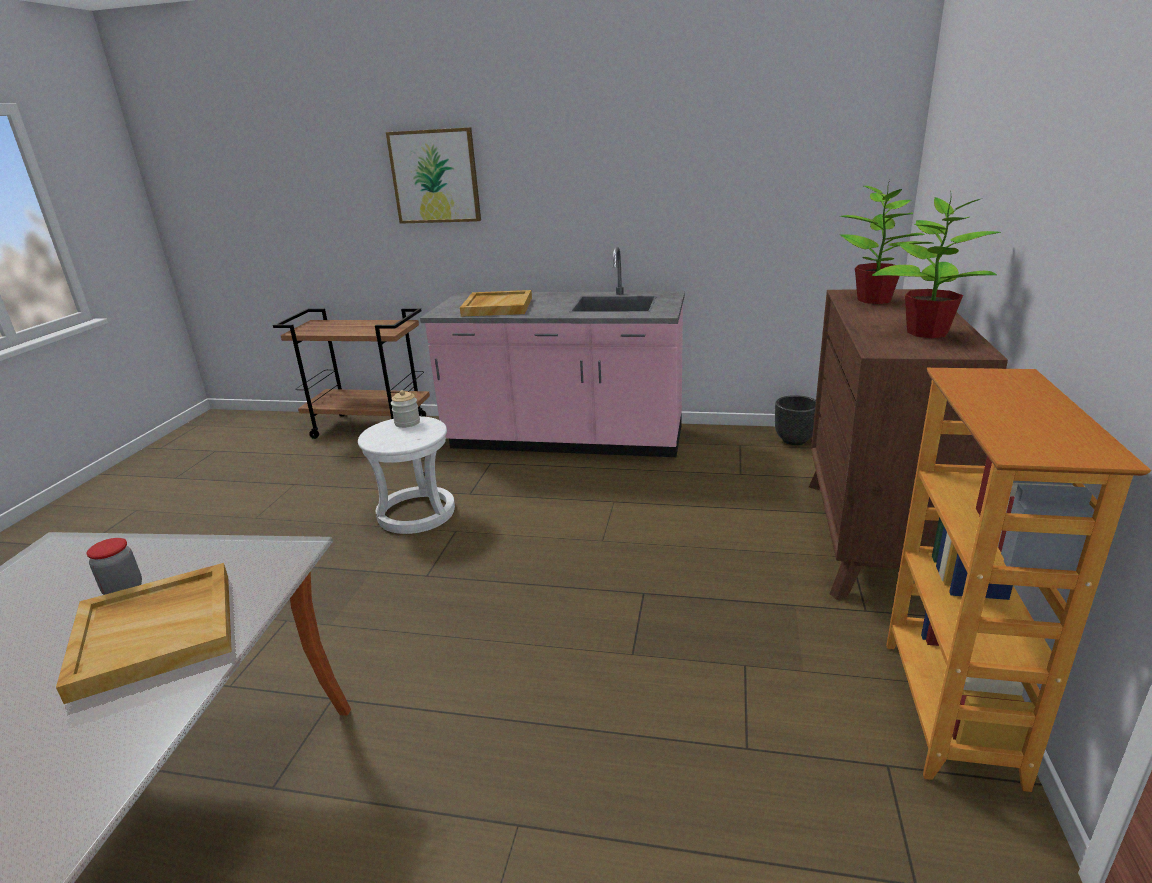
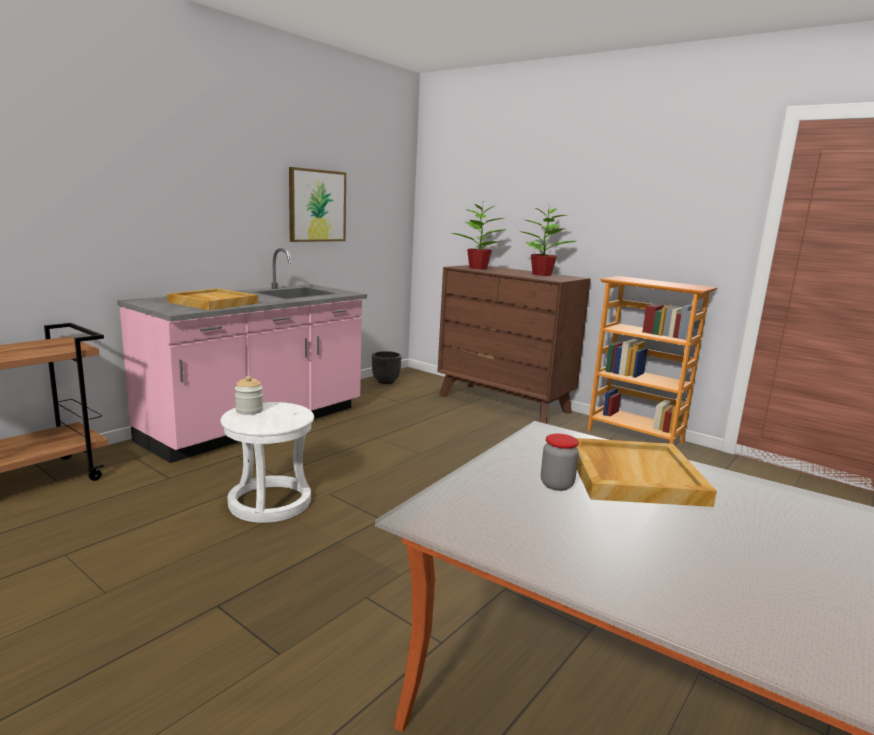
camera: 65 degrees left, 10 degrees down
picture [386,127,481,224] -> picture moved to [289,167,346,242]

